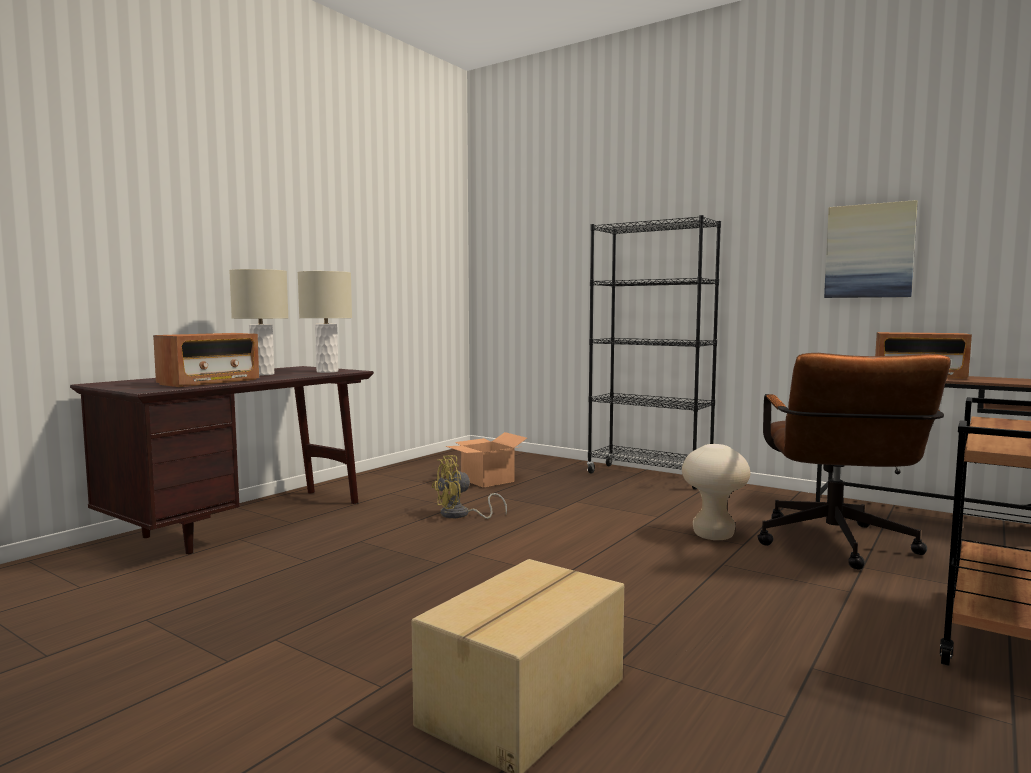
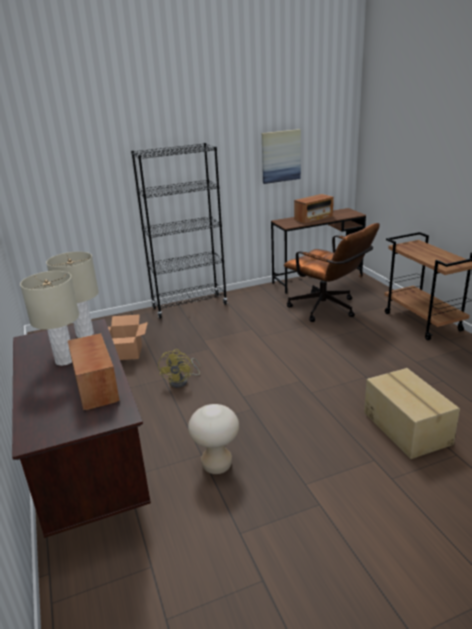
camera: 55 degrees left, 20 degrees up
beige stool [682,444,750,540] -> beige stool moved to [188,404,239,474]

